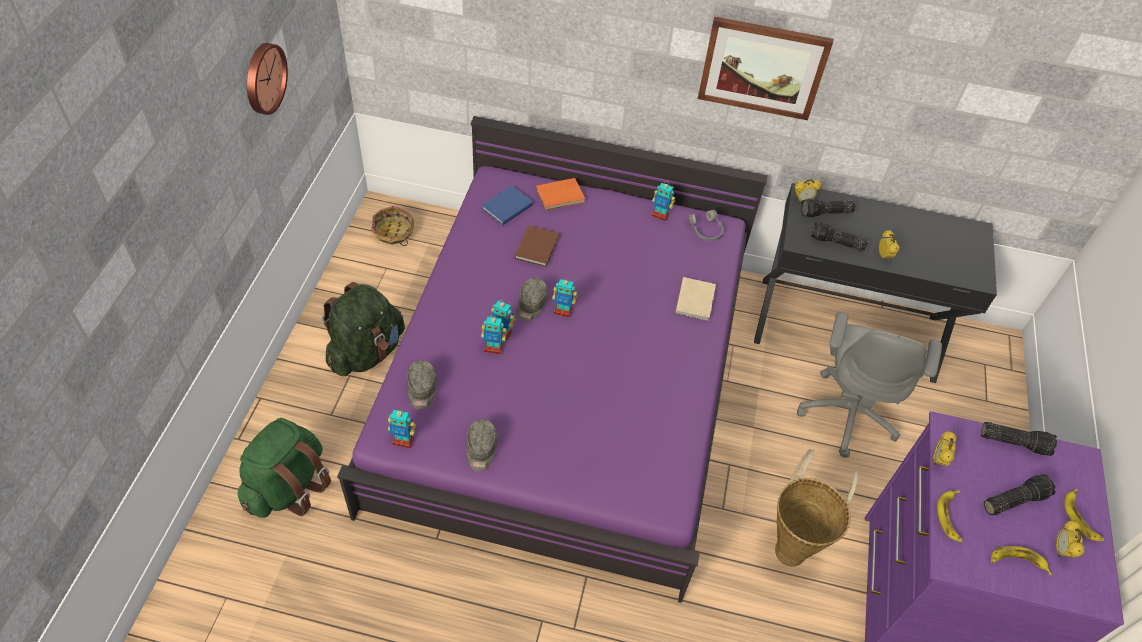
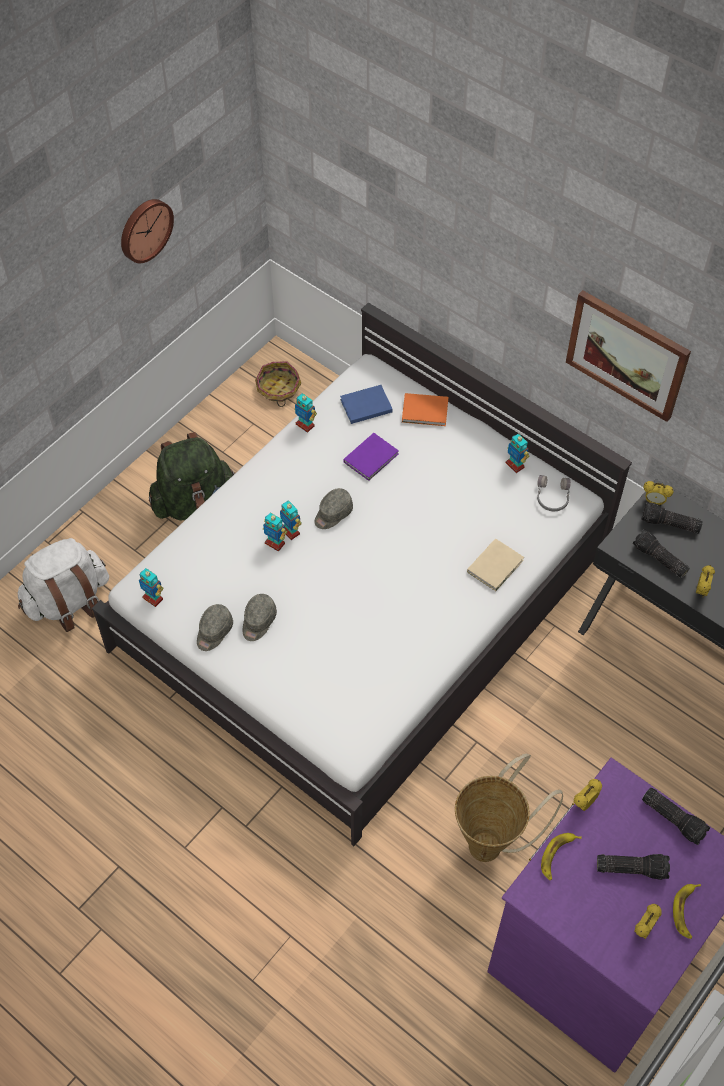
camera: 30 degrees right, 5 degrees up
green backpack [238,418,331,518] -> white backpack [18,538,109,632]
purple bed [337,116,768,603] -> white bed [92,302,632,846]
grey cap [407,360,437,410] -> grey cap moved to [243,594,277,641]
brown book [515,225,559,267] -> purple book [344,433,399,481]
toy robot [552,278,577,318] -> toy robot moved to [294,393,317,433]
grey office chair [797,312,942,458] -> none
banana [991,546,1052,575] -> none

